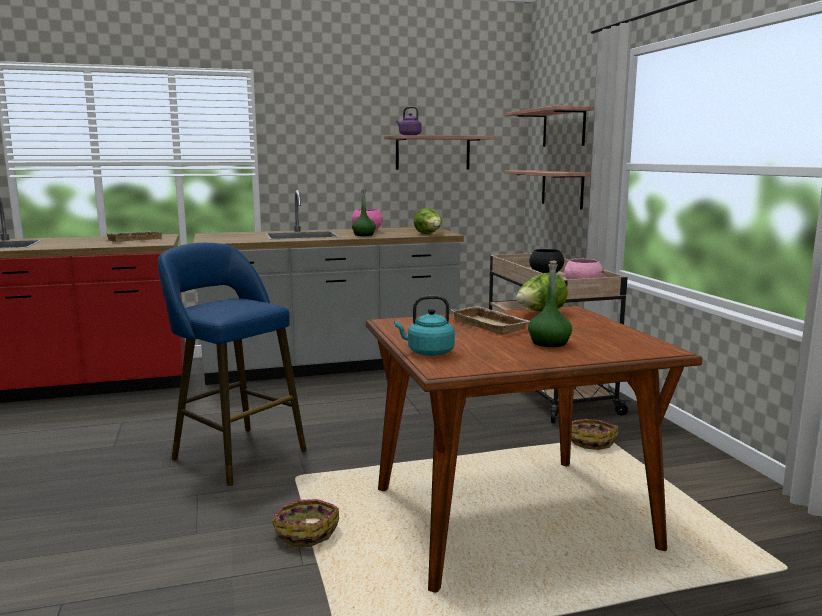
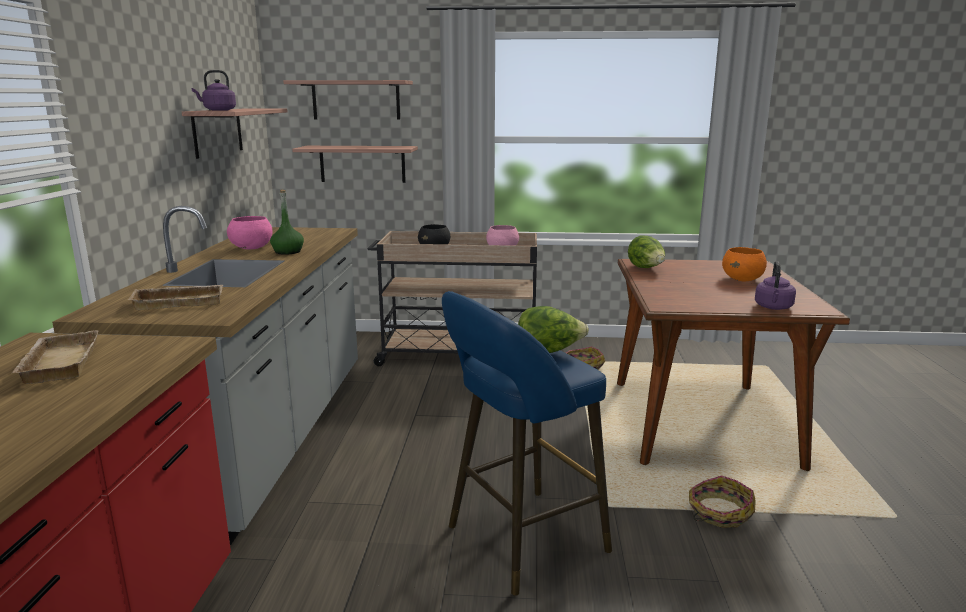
camera: 70 degrees left, 5 degrees up
turquoise kettle [394,295,455,356] -> purple kettle [755,261,796,310]
lettuce [414,208,442,234] -> lettuce moved to [518,306,589,353]
beige tray [451,306,530,335] -> beige tray moved to [128,285,223,310]
green bottle [528,261,572,347] -> orange bowl [722,247,767,281]

